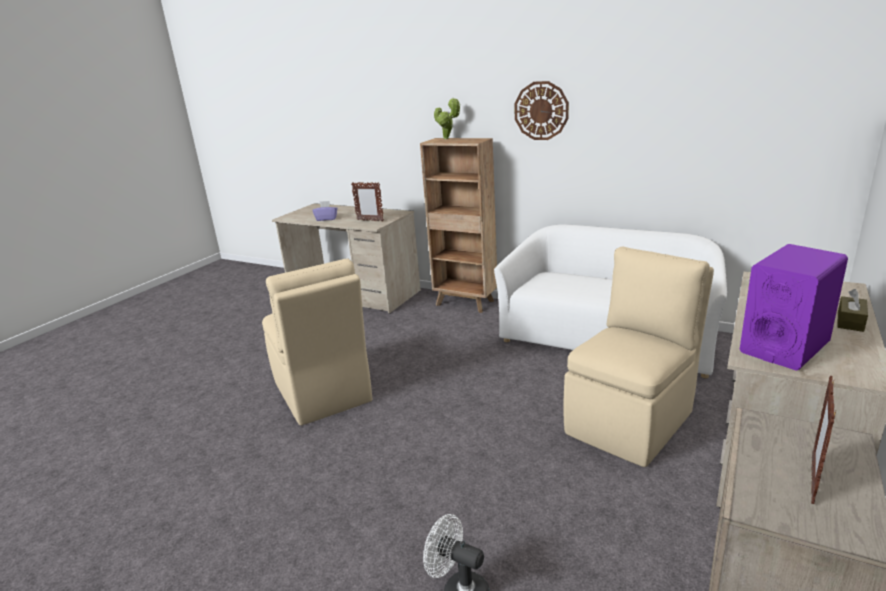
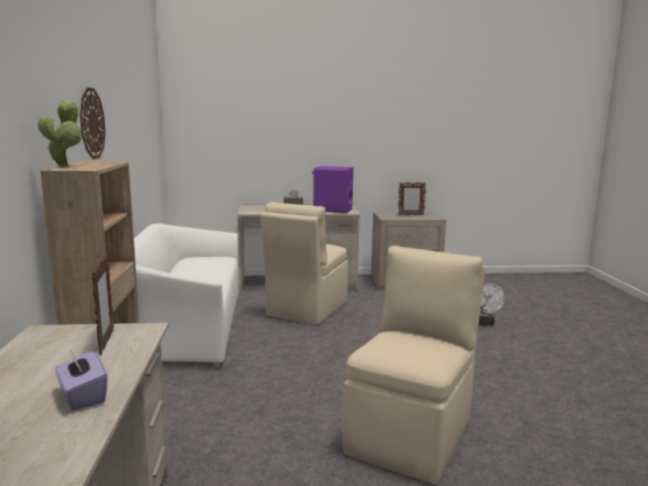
camera: 125 degrees left, 10 degrees down
beige chair [563,246,714,467] -> beige chair turned 75 degrees counterclockwise [260,202,348,325]

